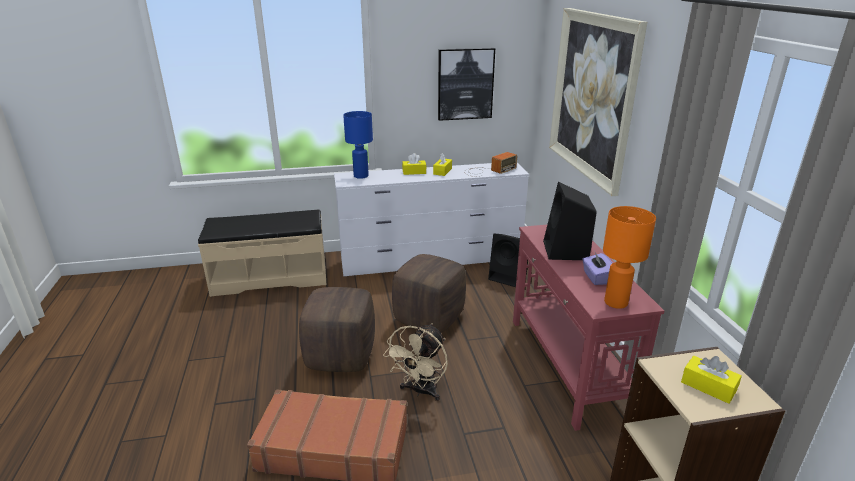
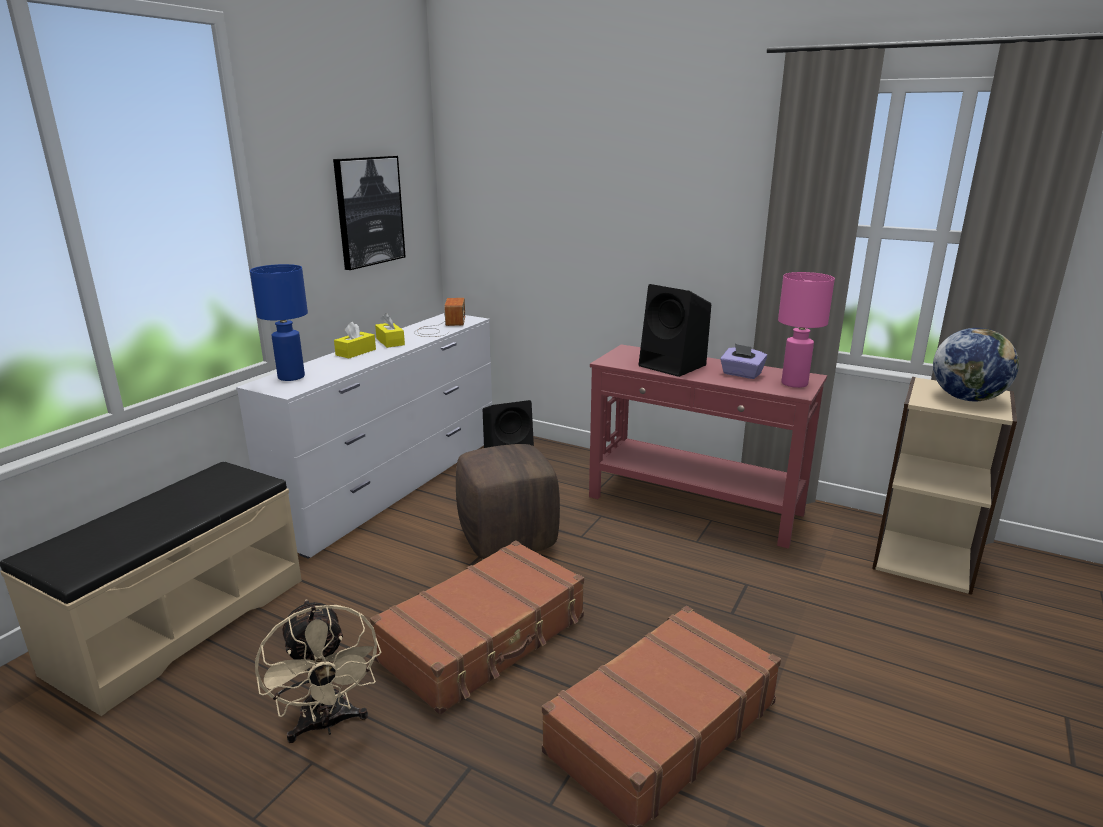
camera: 50 degrees left, 5 degrees down
brown ottoman [299,287,375,372] -> brown suitcase [370,540,584,715]
beige fan [383,323,448,401] -> beige fan moved to [255,600,381,743]
picture [549,8,647,196] -> none
orange table lamp [603,206,656,309] -> pink table lamp [778,272,835,388]
yellow tissue box [681,356,742,404] -> globe [933,328,1019,401]

